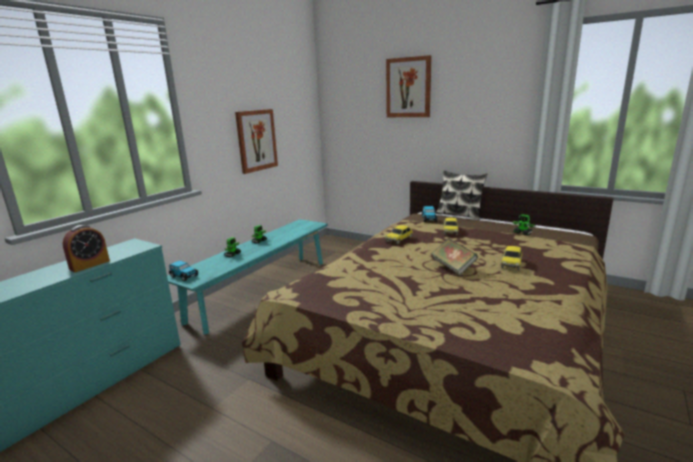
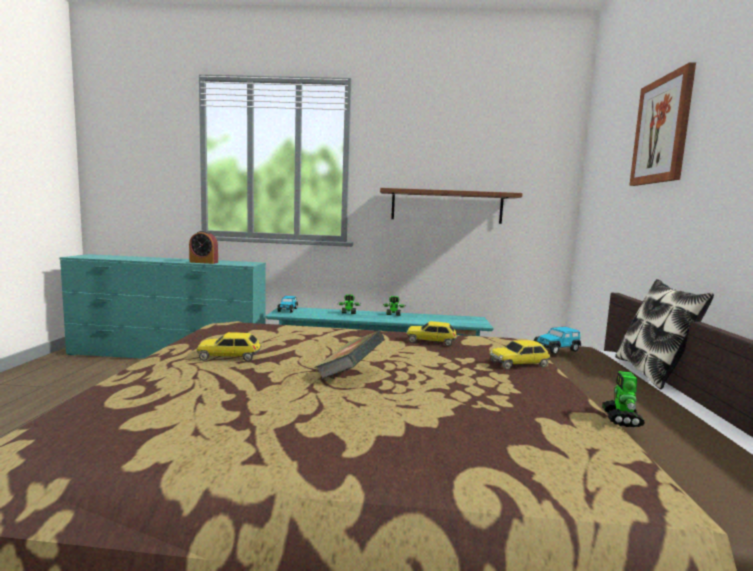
camera: 60 degrees right, 10 degrees down
picture [235,109,278,174] -> brown shelf [380,188,523,224]
toy car [501,246,522,270] -> toy car moved to [197,332,261,362]

